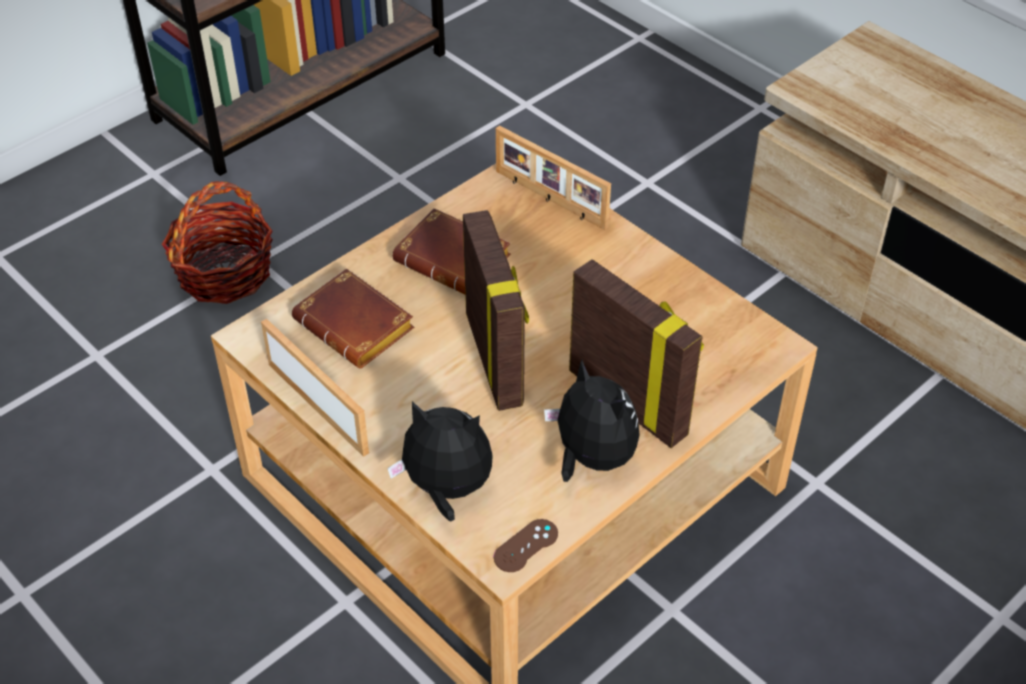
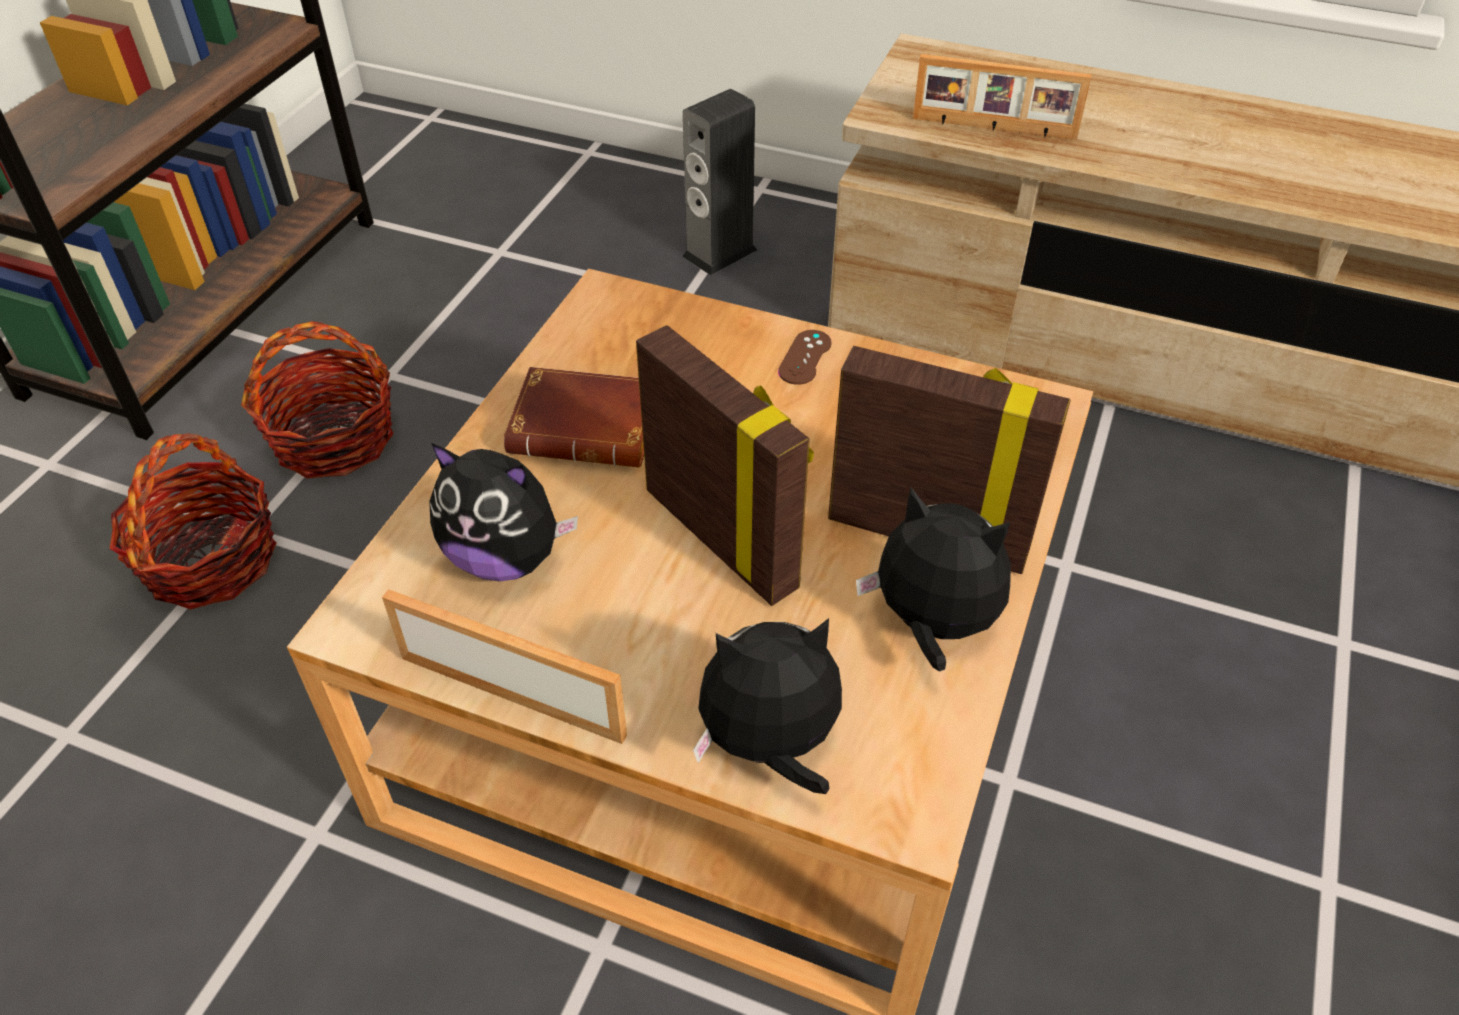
camera: 25 degrees left, 0 degrees up
brown book [292,268,414,369] -> plush toy [429,443,578,581]
brown game controller [494,519,558,572] -> brown game controller moved to [778,330,832,385]
picture frame [496,125,611,230] -> picture frame moved to [913,54,1092,140]
none -> basket [241,321,394,478]
none -> speaker [682,89,757,275]

